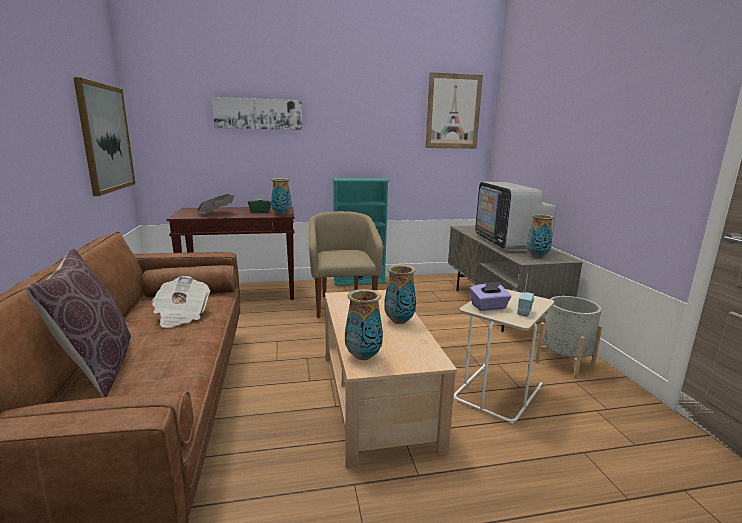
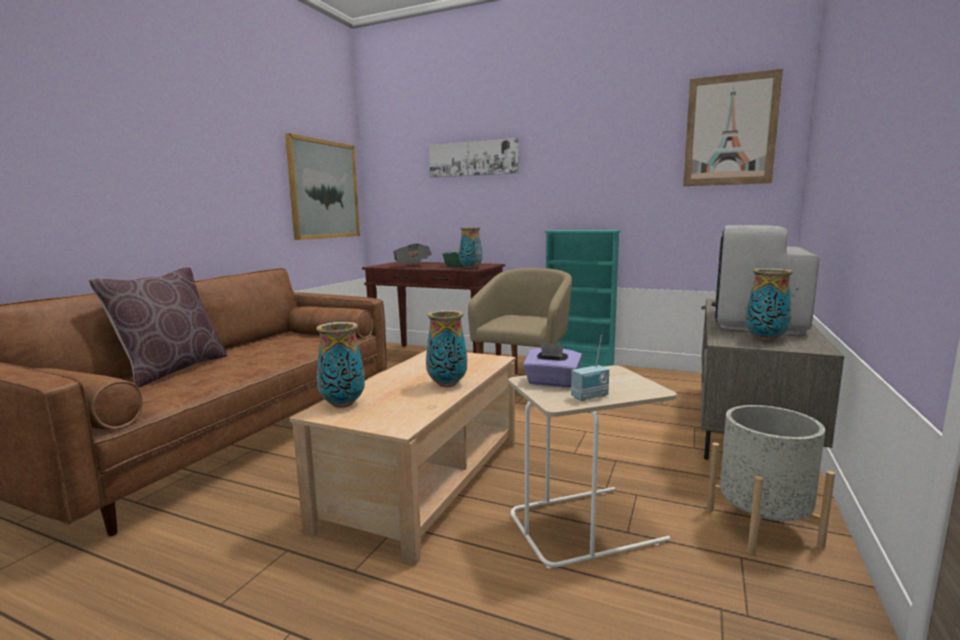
camera: 35 degrees right, 5 degrees down
newspaper [151,276,210,328] -> none

